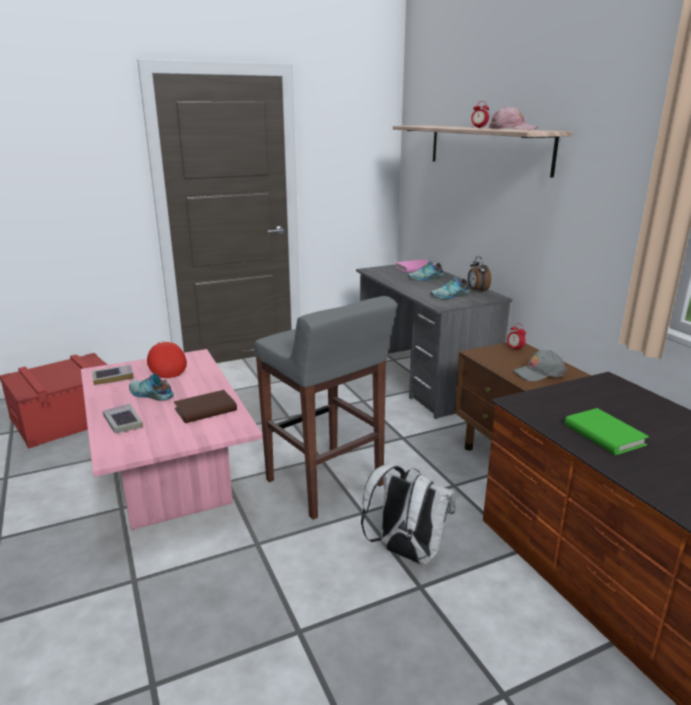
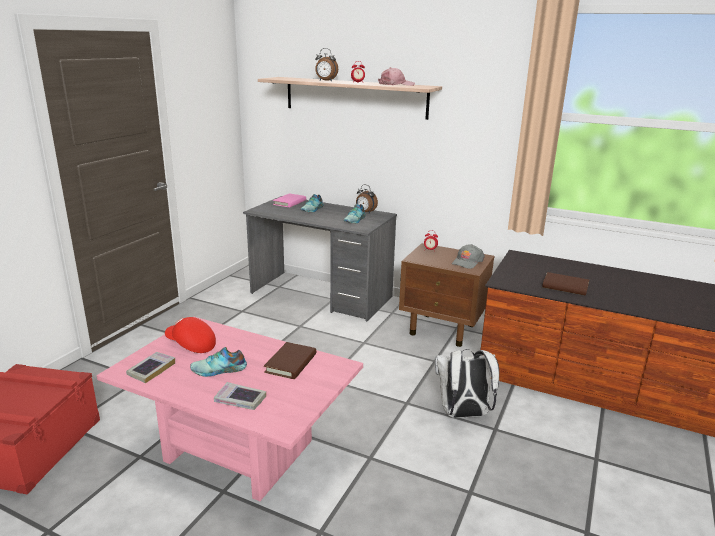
camera: 40 degrees left, 0 degrees up
grey stool [254,296,397,520] -> none
green book [565,408,649,455] -> brown book [542,272,589,296]
none -> alarm clock [315,48,338,81]

